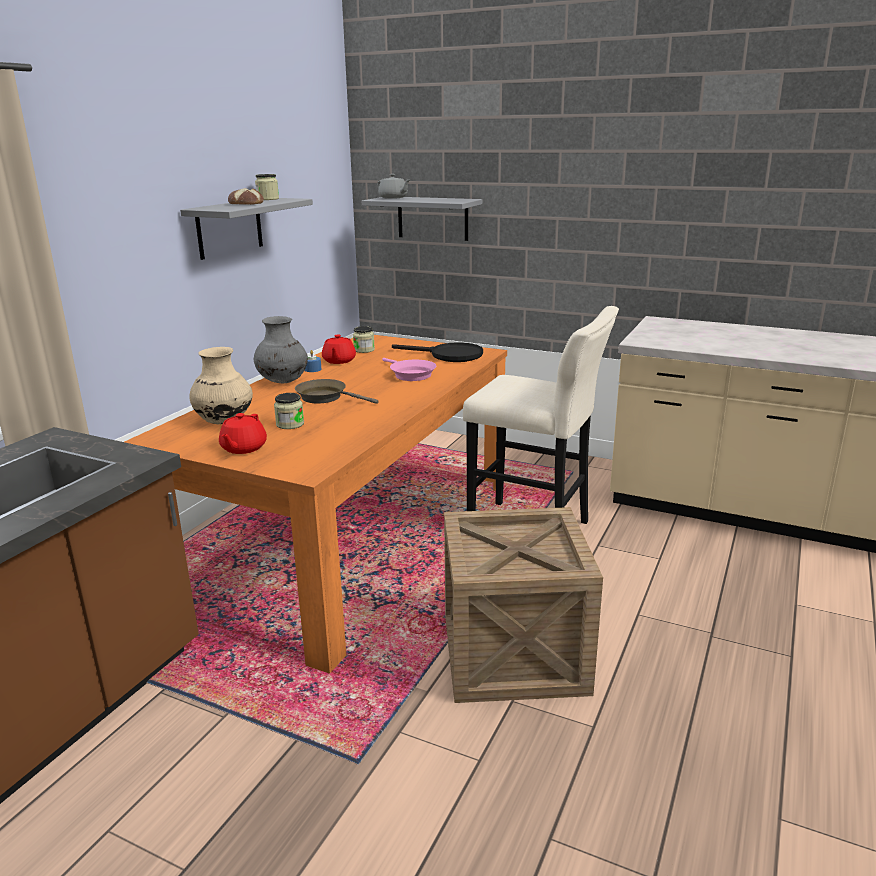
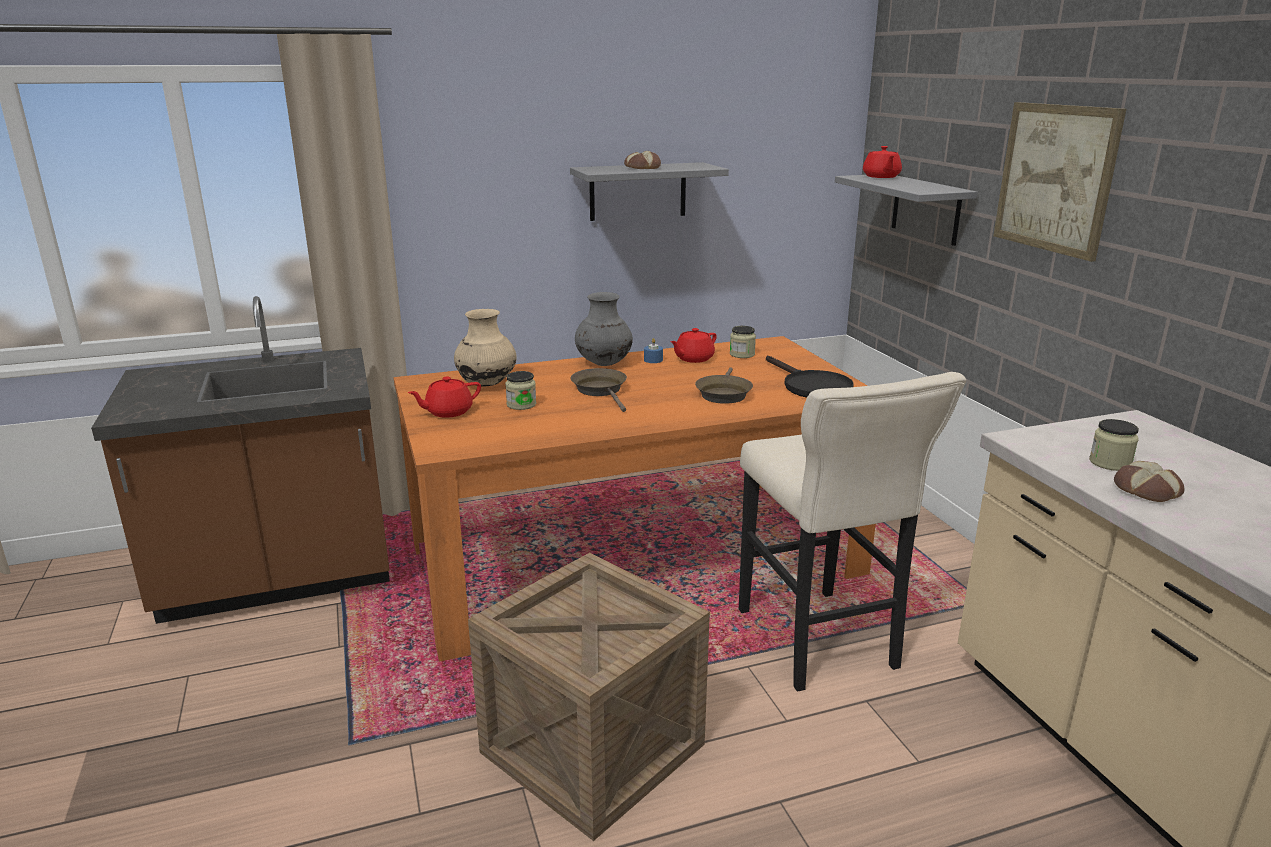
camera: 45 degrees right, 0 degrees up
jar [255,174,279,200] -> jar moved to [1089,419,1139,471]
grey teapot [377,174,410,199] -> red teapot [863,146,902,178]
pink frying pan [382,358,436,381] -> brown frying pan [695,367,753,404]
none -> picture [993,102,1126,262]
none -> bread [1114,461,1184,502]

